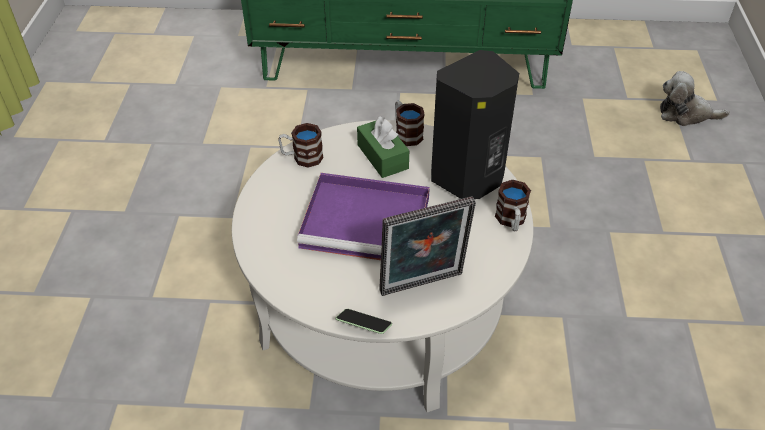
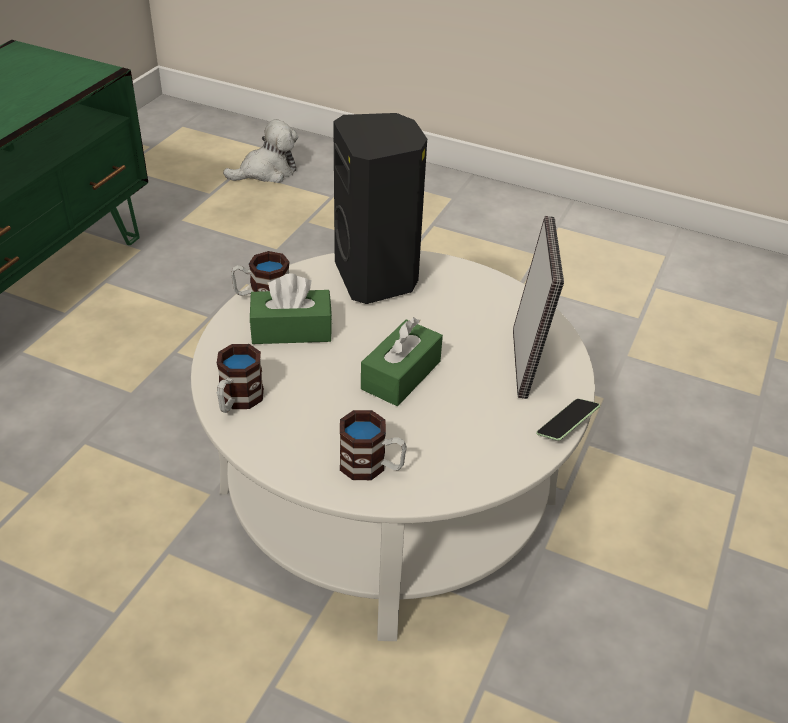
camera: 70 degrees left, 5 degrees down
purple tray [297,173,430,260] -> green tissue box [361,317,443,406]
mug [495,180,531,231] -> mug moved to [340,410,407,480]
plush toy [660,71,730,126] -> plush toy turned 150 degrees counterclockwise [223,119,298,183]

